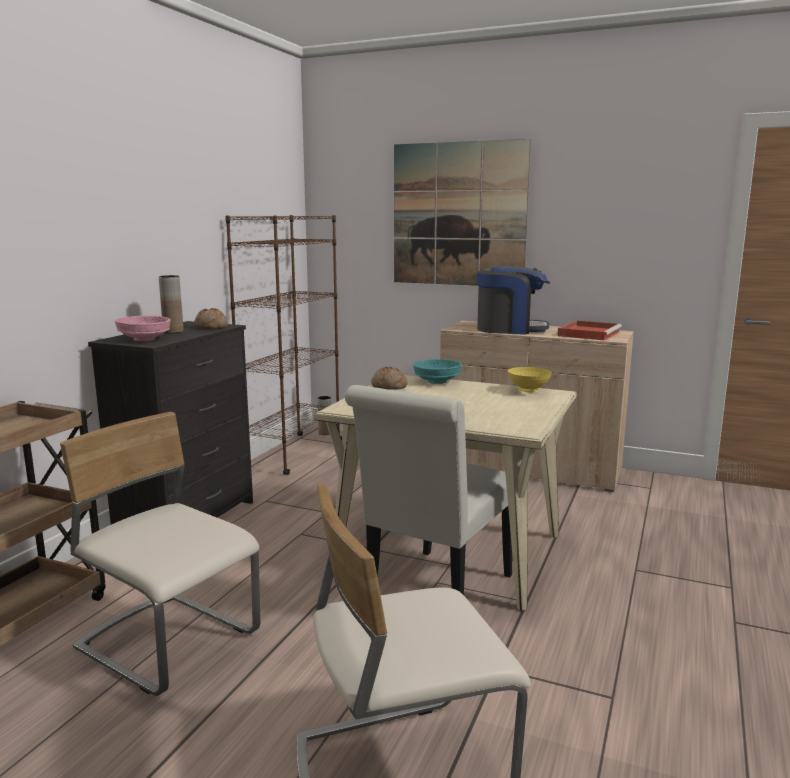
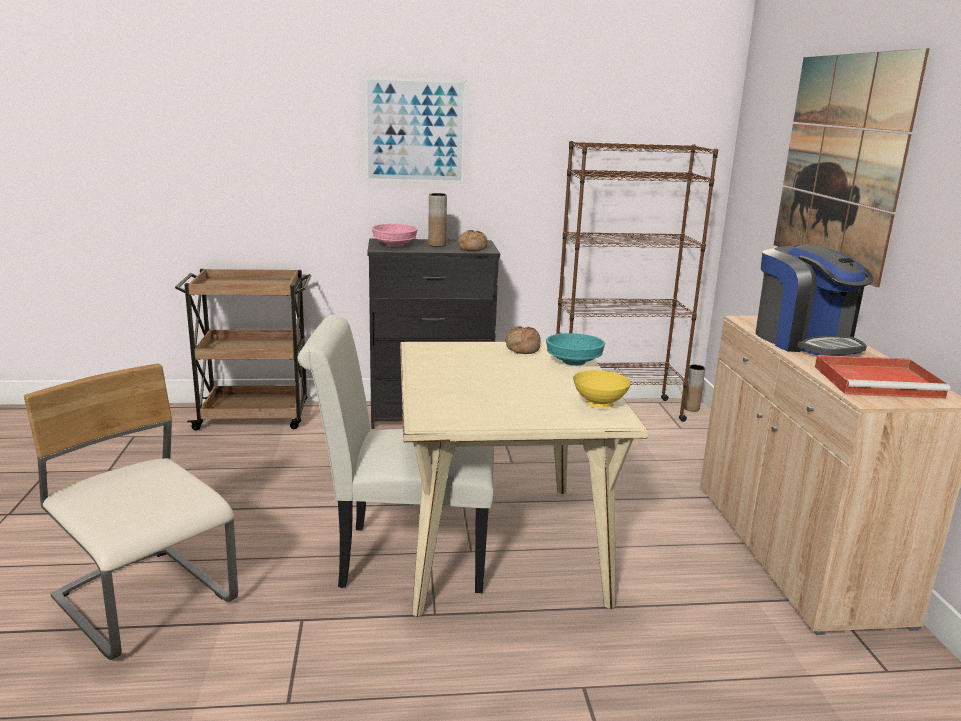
camera: 60 degrees right, 5 degrees up
beige chair [60,412,260,696] -> none
none -> picture [364,76,467,184]

